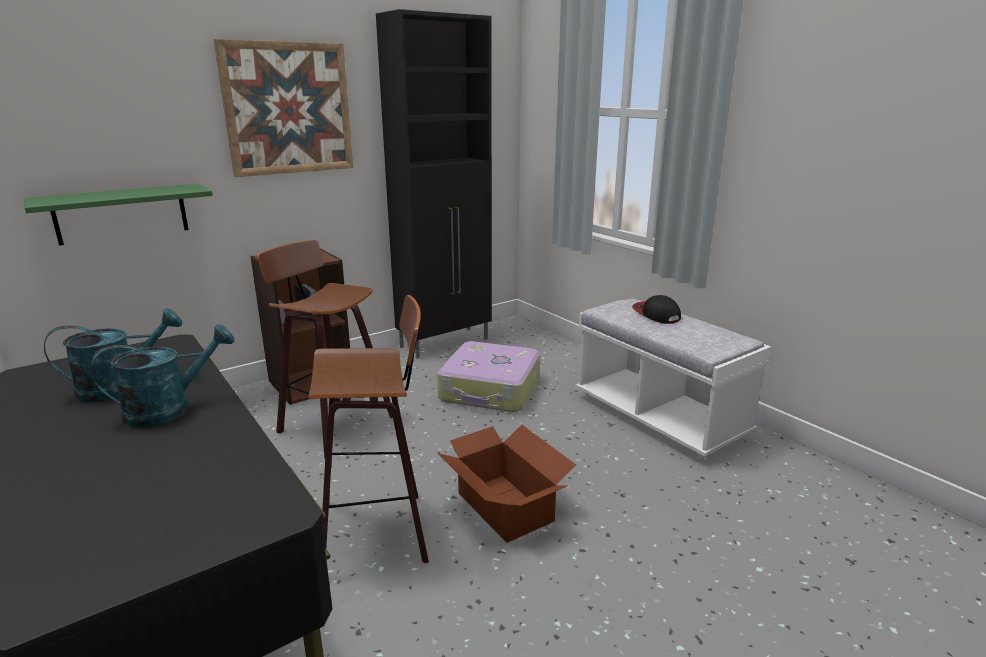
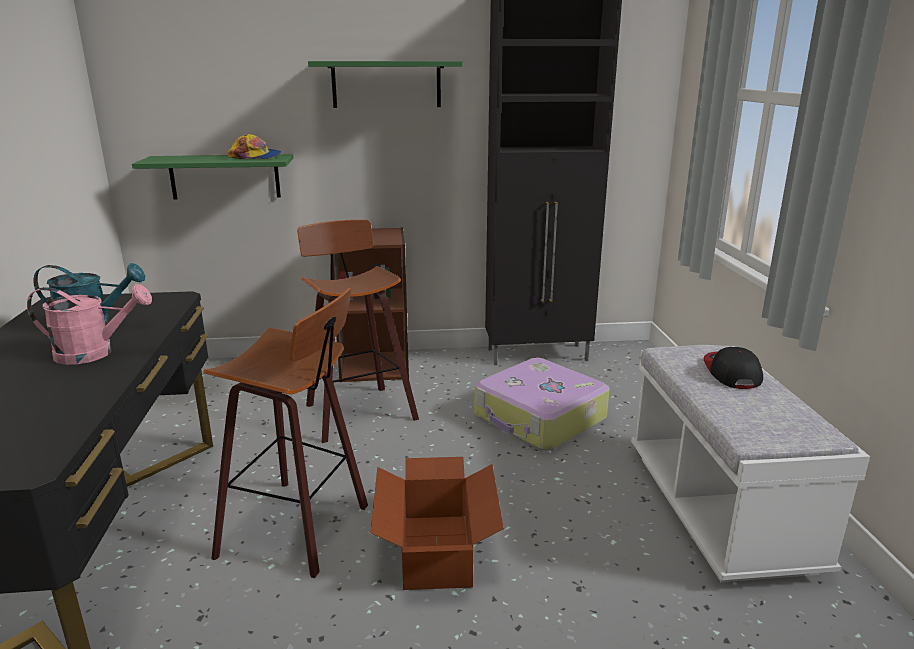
camera: 30 degrees right, 0 degrees up
turquoise watering can [91,324,234,427] -> pink watering can [27,284,152,365]
picture [214,39,353,177] -> green shelf [308,61,463,108]
none -> cap [228,134,282,159]

